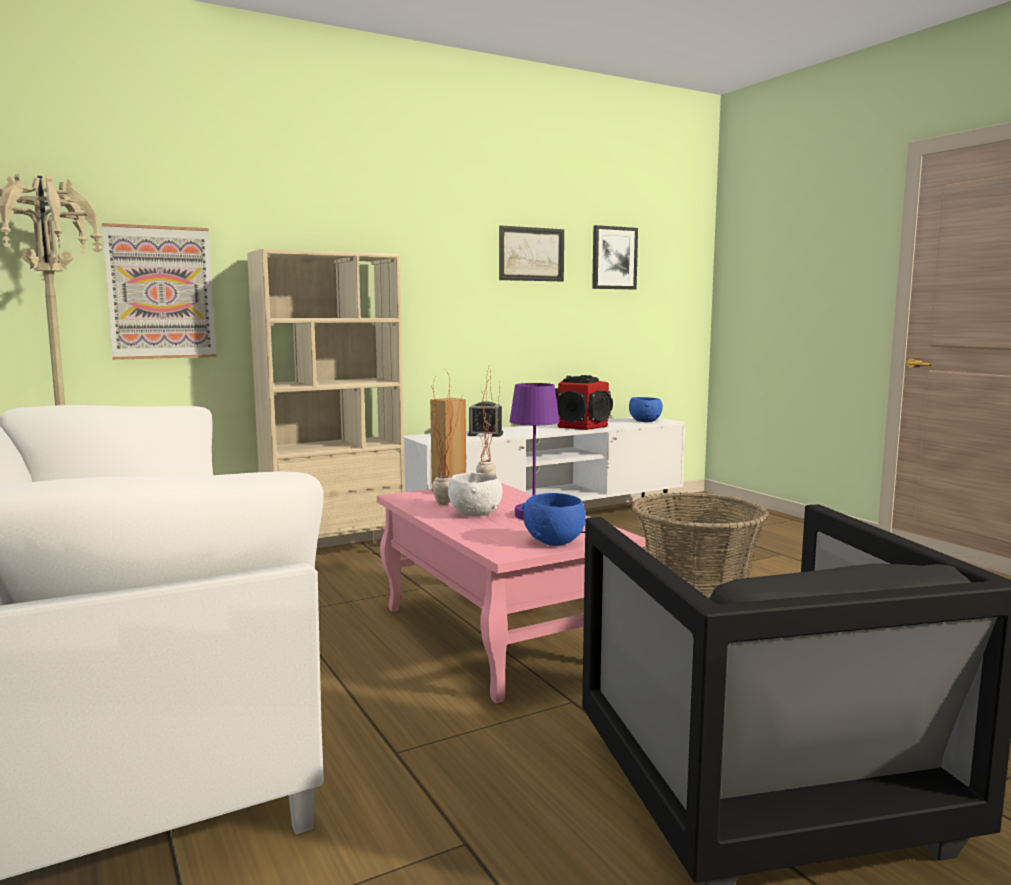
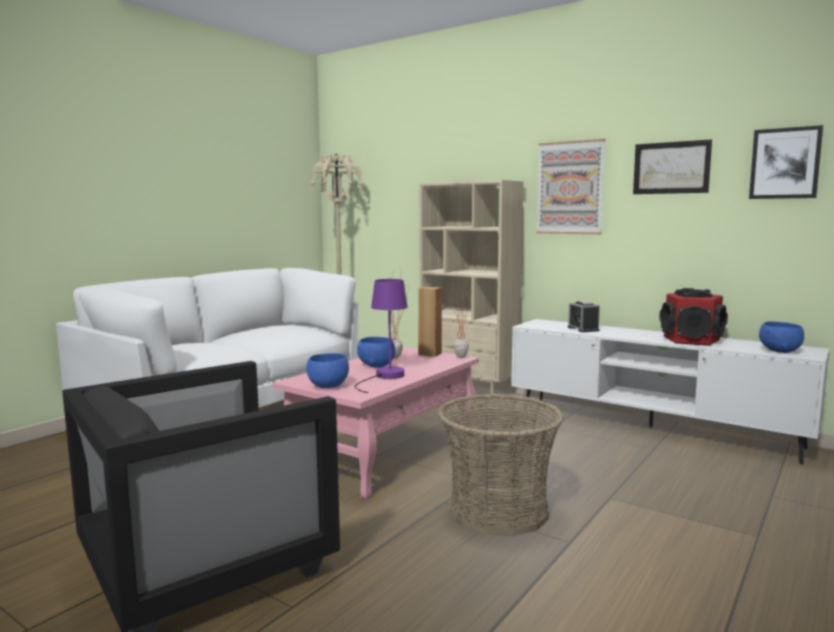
camera: 65 degrees right, 0 degrees up
picture [102,223,216,360] -> picture moved to [536,139,605,234]
white bowl [448,473,503,517] -> blue bowl [357,337,395,368]

